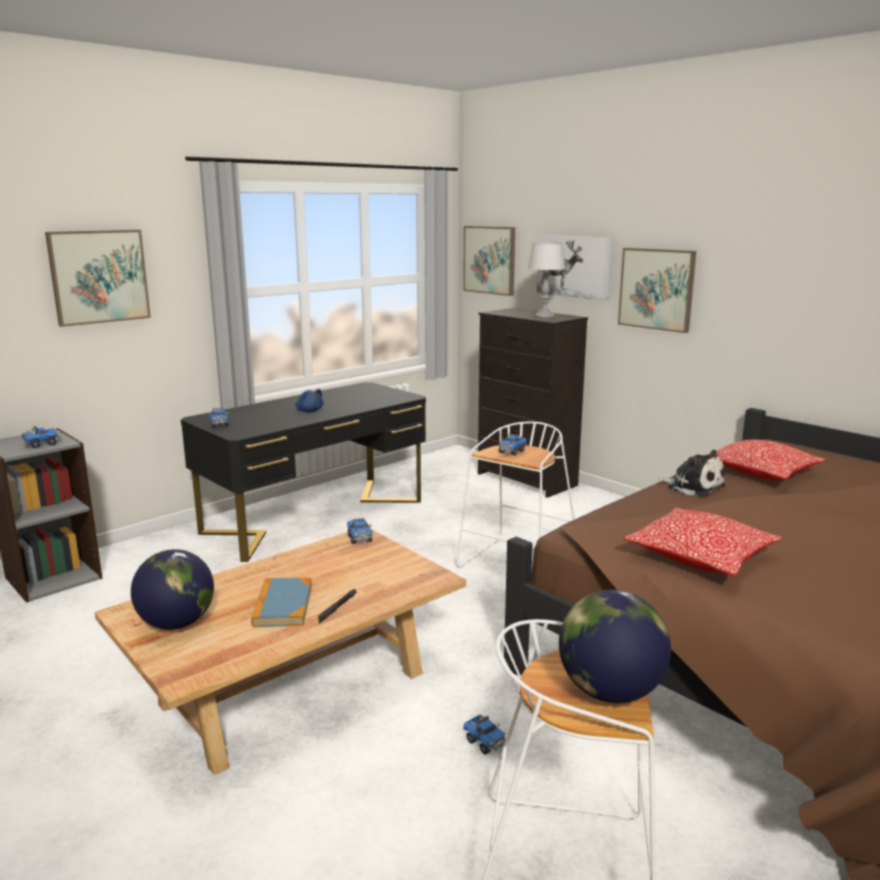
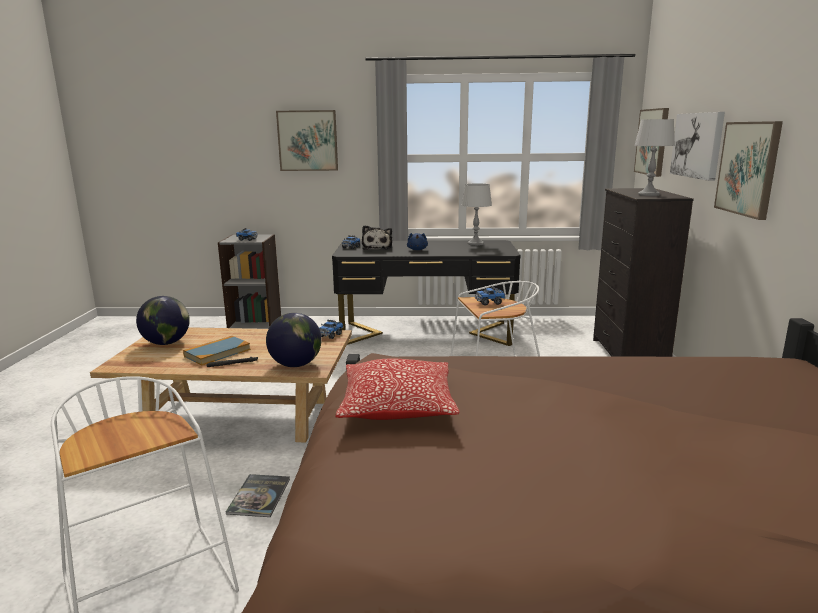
camera: 45 degrees right, 0 degrees up
toy truck [463,714,506,755] -> book [226,474,290,517]
globe [559,590,671,703] -> globe moved to [266,313,322,367]
plush toy [657,450,725,497] -> plush toy moved to [362,225,392,250]
pillow [706,440,826,480] -> none
none -> grey table lamp [462,183,492,246]

